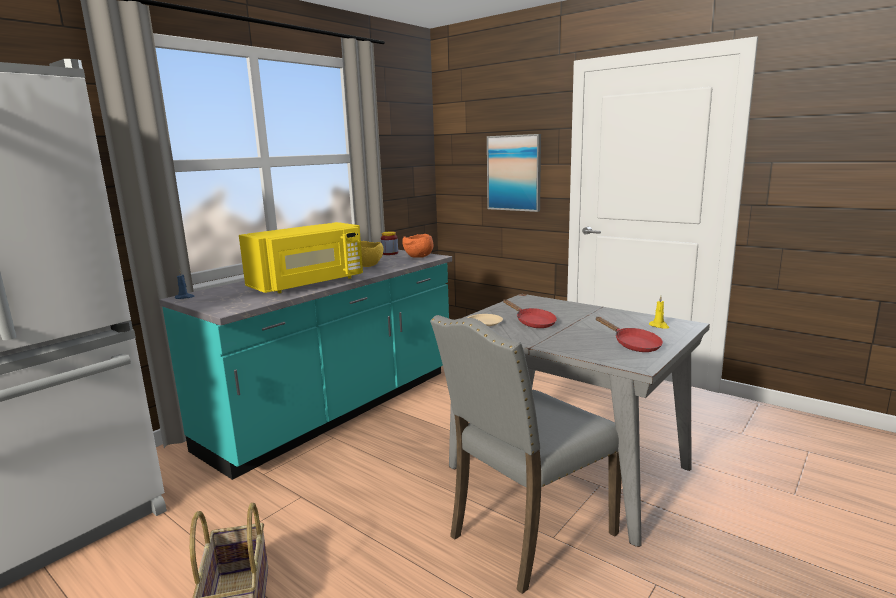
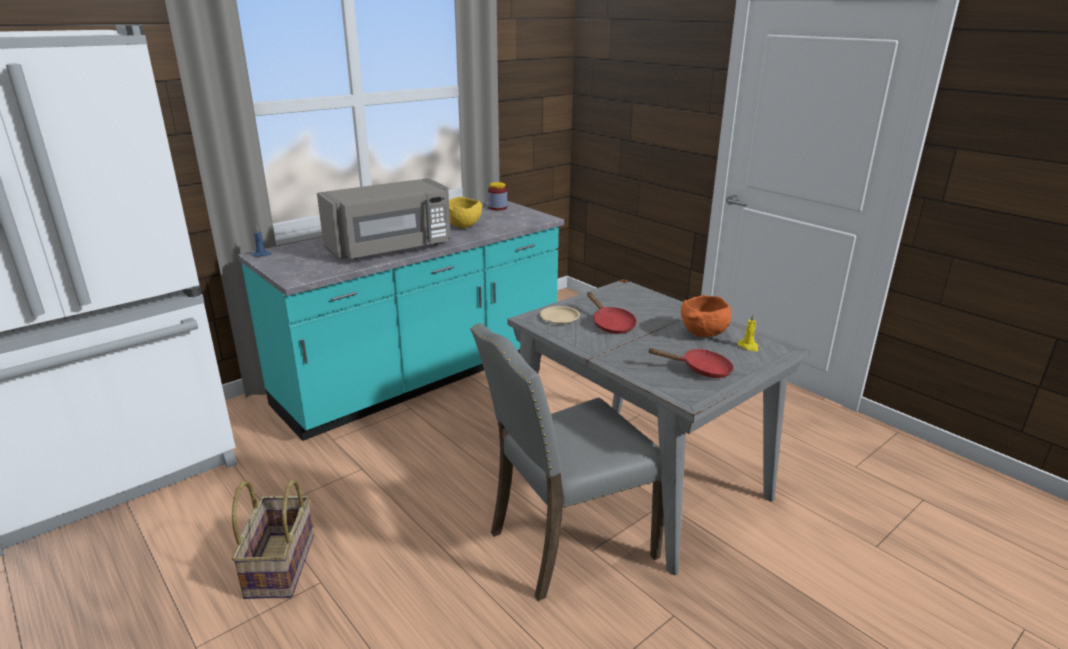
camera: 10 degrees right, 10 degrees up
yellow microwave [239,222,363,293] -> grey microwave [317,178,451,259]
orange bowl [402,234,434,258] -> orange bowl moved to [681,295,731,337]
picture [487,134,541,212] -> none
red frying pan [596,317,663,352] -> red frying pan turned 60 degrees counterclockwise [647,348,734,378]

